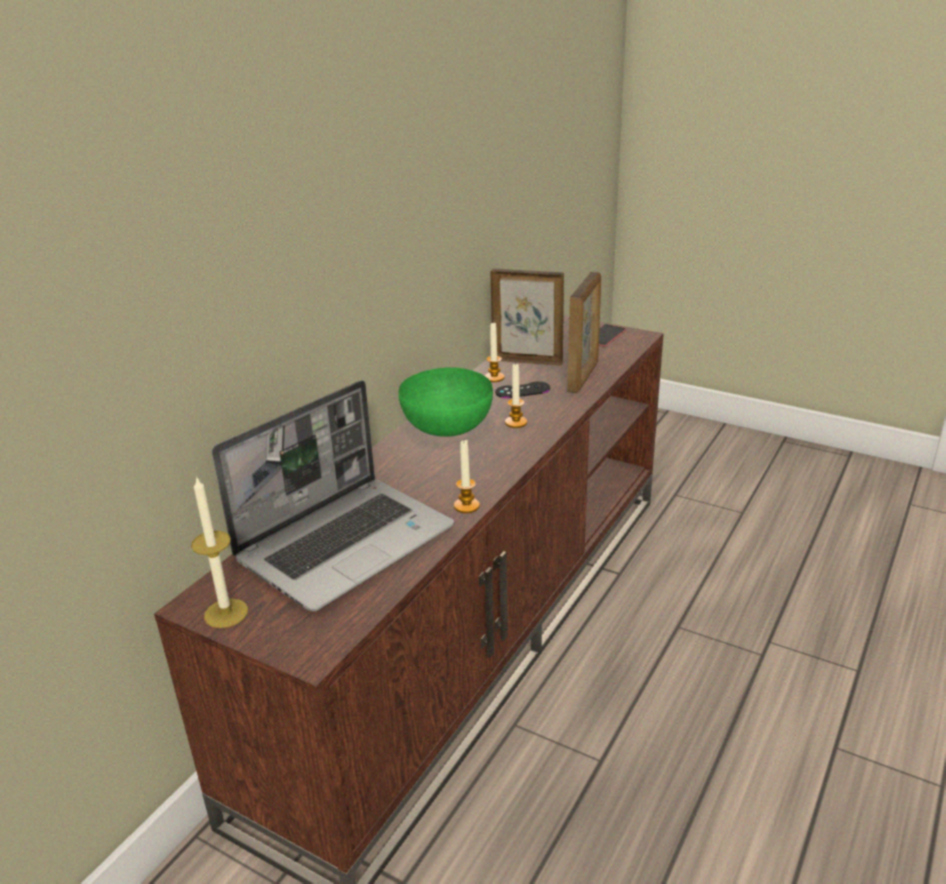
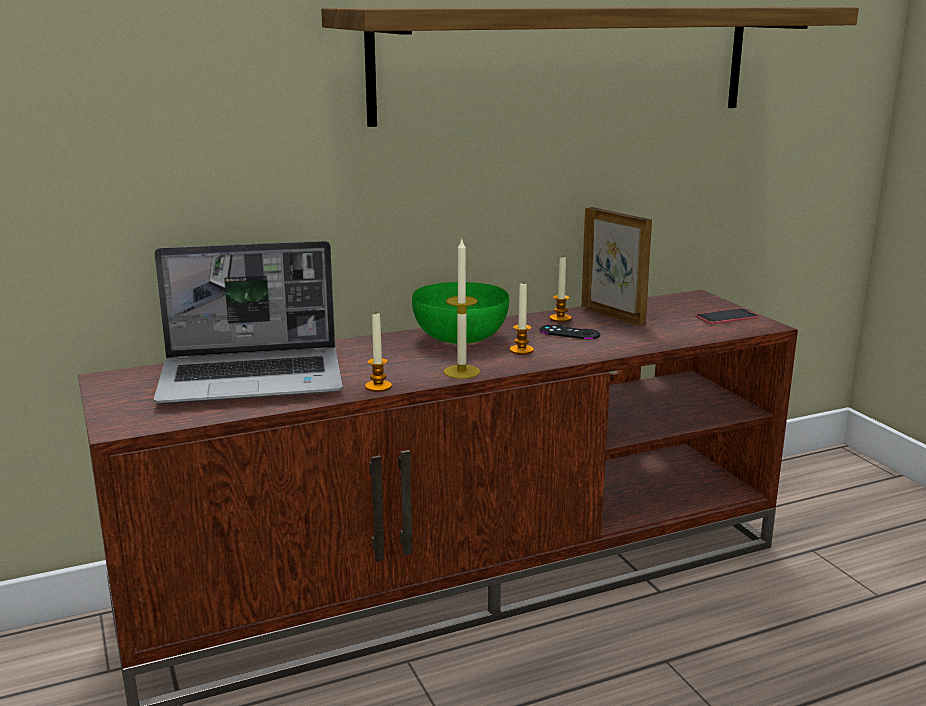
camera: 35 degrees right, 10 degrees down
candle [191,476,248,628] -> candle moved to [444,237,480,379]
picture frame [567,272,601,393] -> none
none -> shelf [321,7,859,127]

